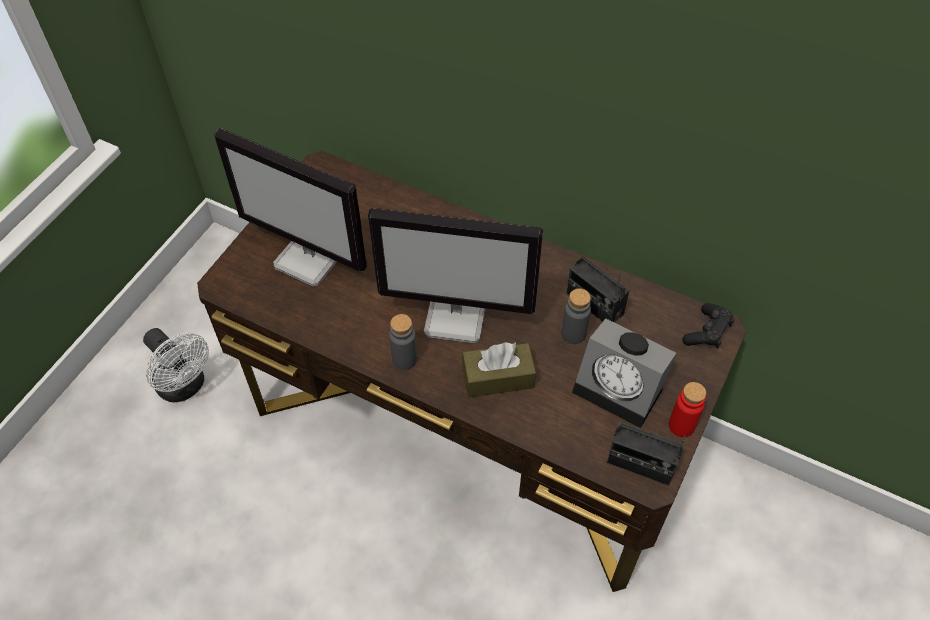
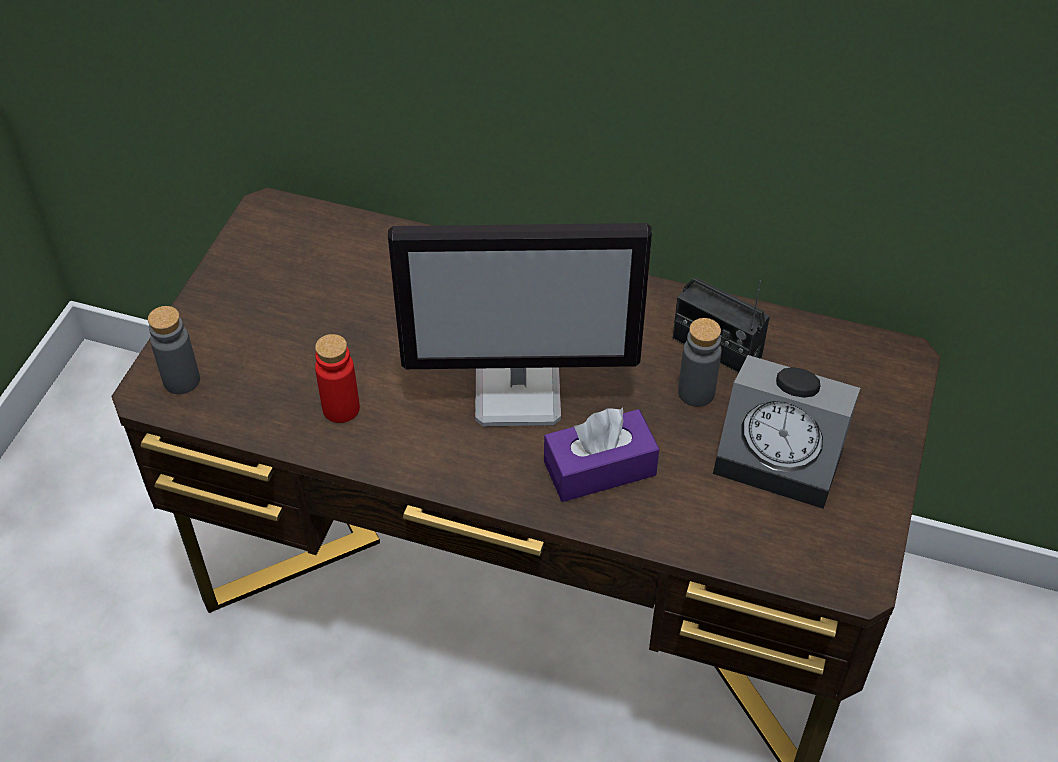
camera: 10 degrees left, 5 degrees down
white fan [143,328,209,402] -> none
monitor [214,128,367,286] -> none
grey bottle [389,314,417,370] -> grey bottle moved to [148,306,200,394]
brown tissue box [462,342,536,397] -> purple tissue box [544,407,659,502]
radio [607,422,685,486] -> none
red bottle [669,382,706,437] -> red bottle moved to [315,334,360,423]
black game controller [682,303,734,348] -> none

